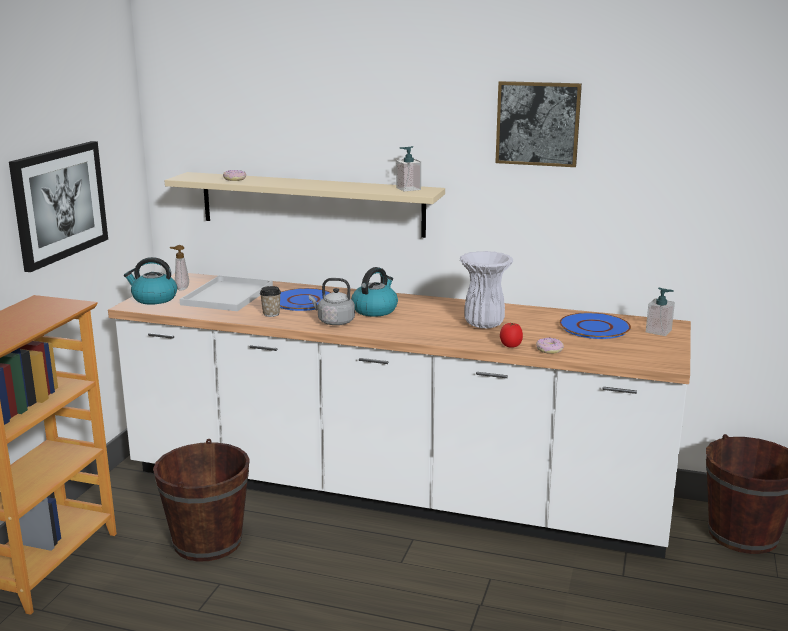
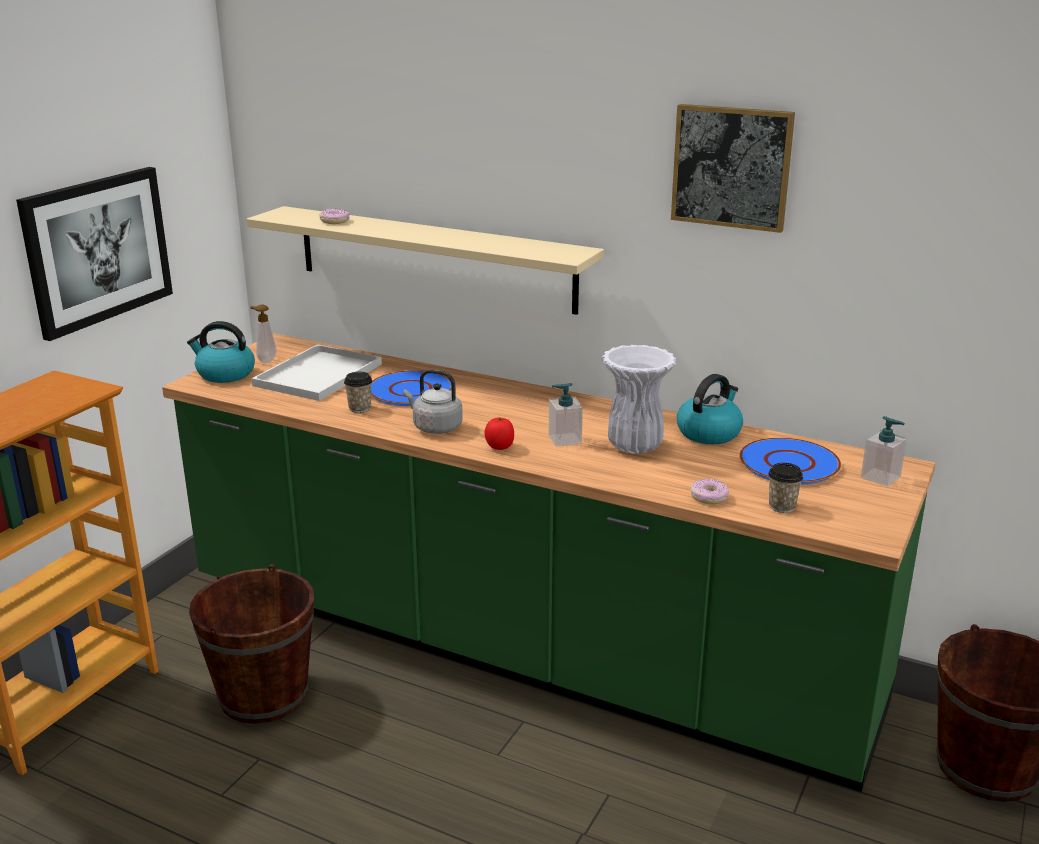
camera: 10 degrees right, 5 degrees up
white counter [108,273,691,558] -> green counter [162,334,936,792]
kettle [351,267,398,317] -> kettle moved to [677,374,743,444]
soap dispenser [396,146,421,191] -> soap dispenser moved to [549,383,583,447]
tomato [500,323,523,348] -> tomato moved to [485,417,514,450]
none -> cup [768,463,803,513]

